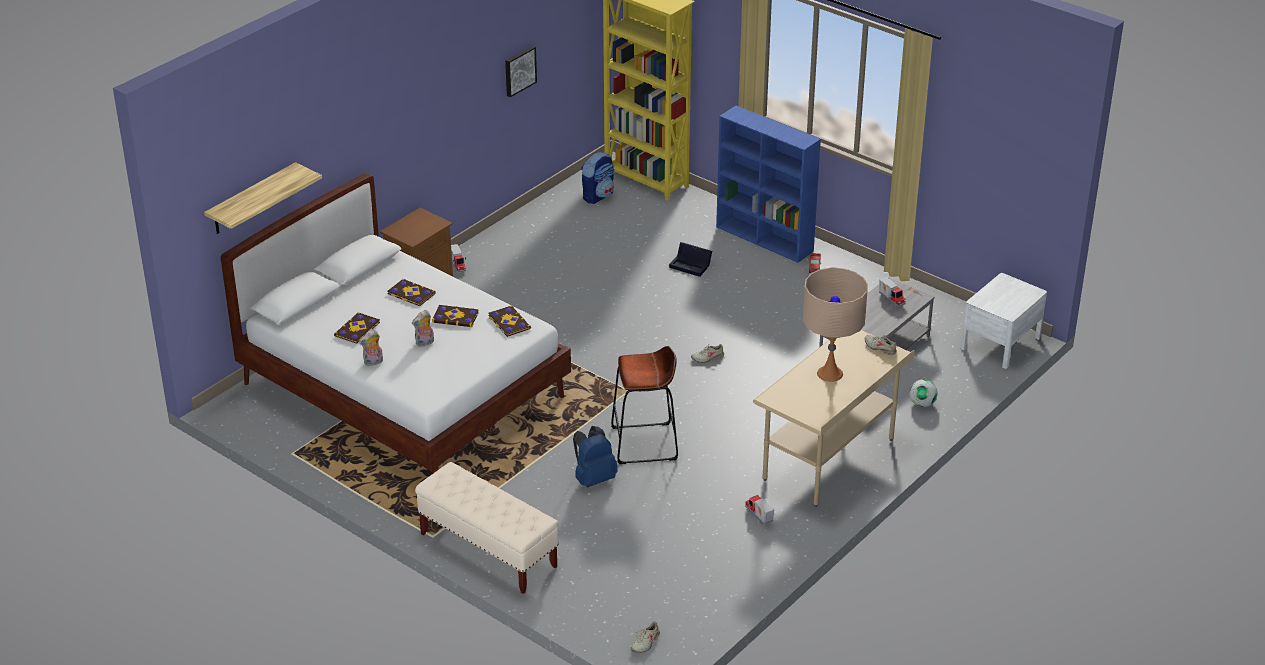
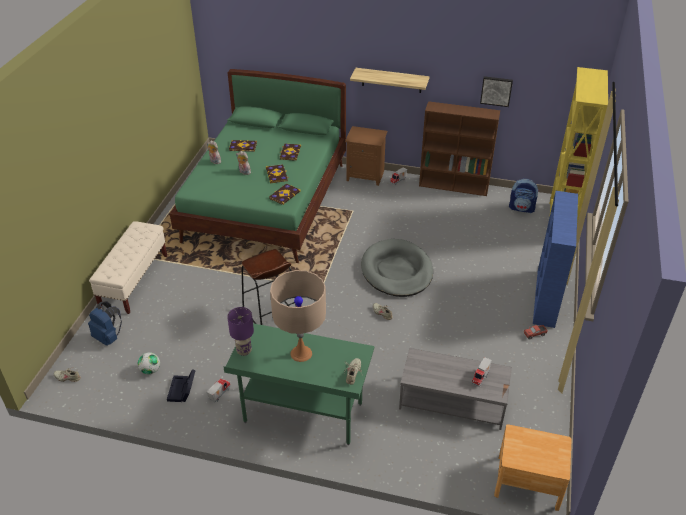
camera: 65 degrees right, 5 degrees up
shelf [204,162,322,234] -> shelf moved to [350,68,429,93]
white bed [221,173,571,474] -> green bed [169,69,346,263]
blue backpack [573,426,618,487] -> blue backpack moved to [88,301,122,346]
black storage box [669,242,712,277] -> black storage box moved to [167,369,196,402]
beige desk [753,330,915,507] -> green desk [223,323,374,445]
football [909,379,938,407] -> football moved to [138,352,160,374]
white nightstand [961,273,1047,369] -> brown nightstand [494,424,572,511]
none -> purple table lamp [227,307,254,356]
none -> grey dog bed [361,239,433,297]
none -> brown bookcase [419,101,500,196]

